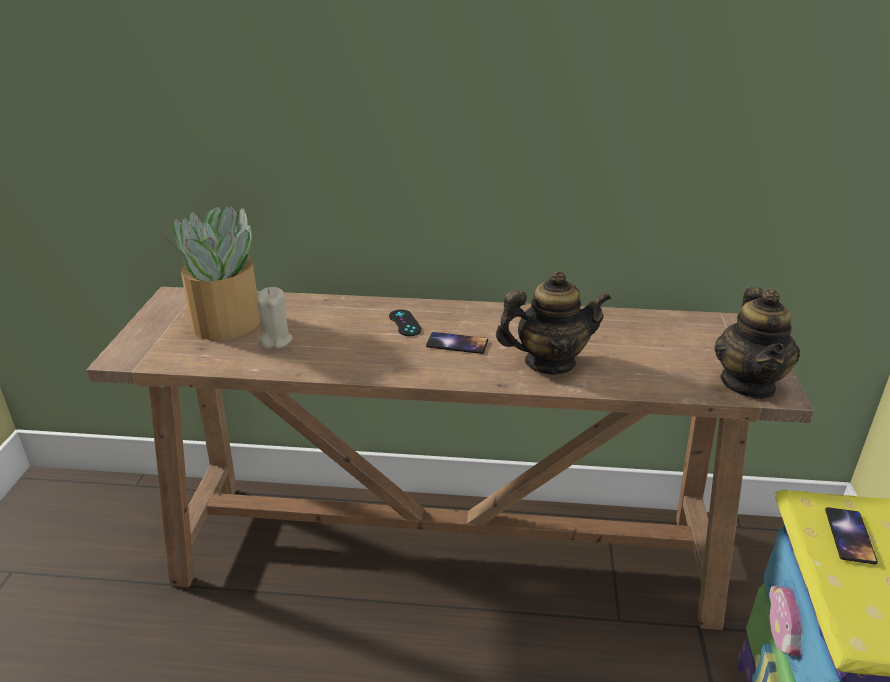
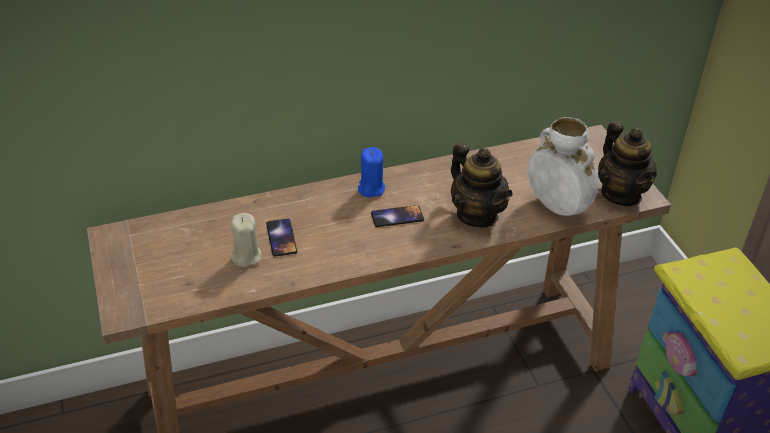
camera: 25 degrees left, 10 degrees up
potted plant [159,205,260,340] -> none
black game controller [389,310,422,336] -> none
teapot [496,270,611,375] -> teapot turned 90 degrees clockwise [451,143,513,227]
phone [825,507,878,564] -> phone moved to [266,219,297,257]
none -> blue candle [358,147,385,198]
none -> white vase [528,117,599,216]

